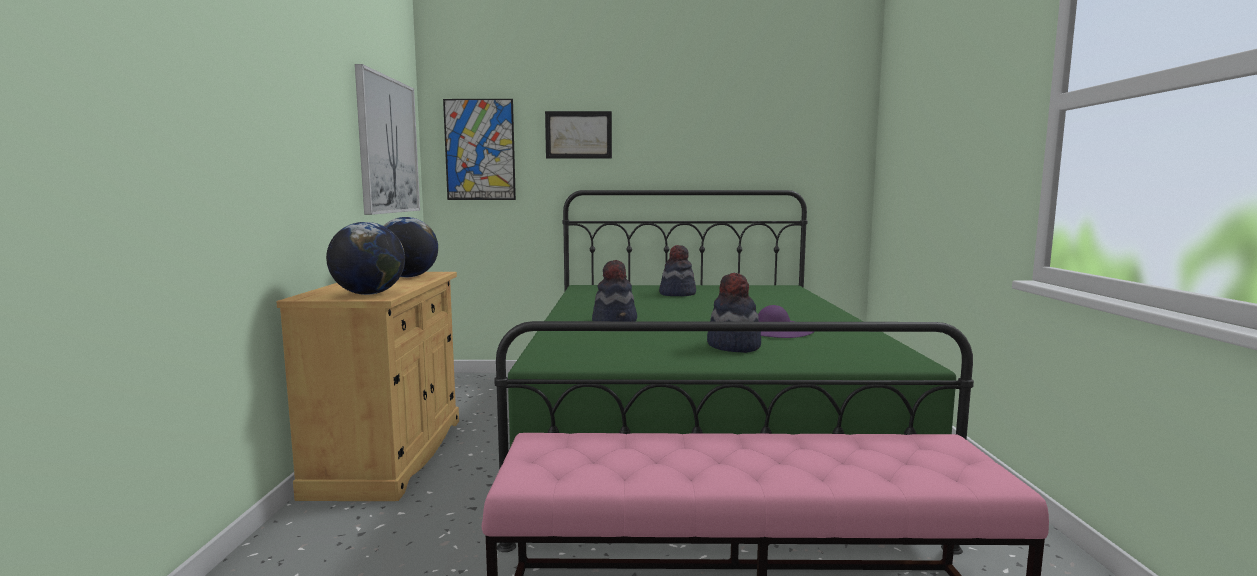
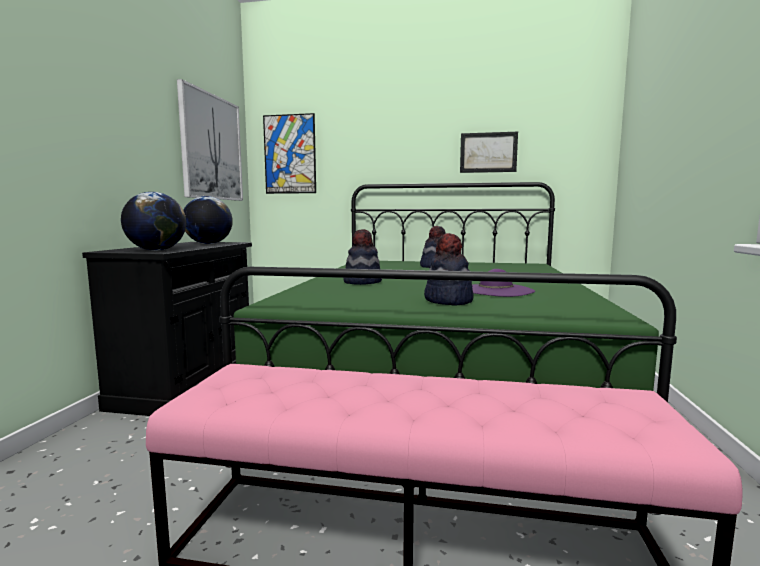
camera: 10 degrees right, 0 degrees up
beige cabinet [276,272,459,501] -> black cabinet [82,242,252,416]
picture [545,111,612,159] -> picture moved to [460,132,518,173]

